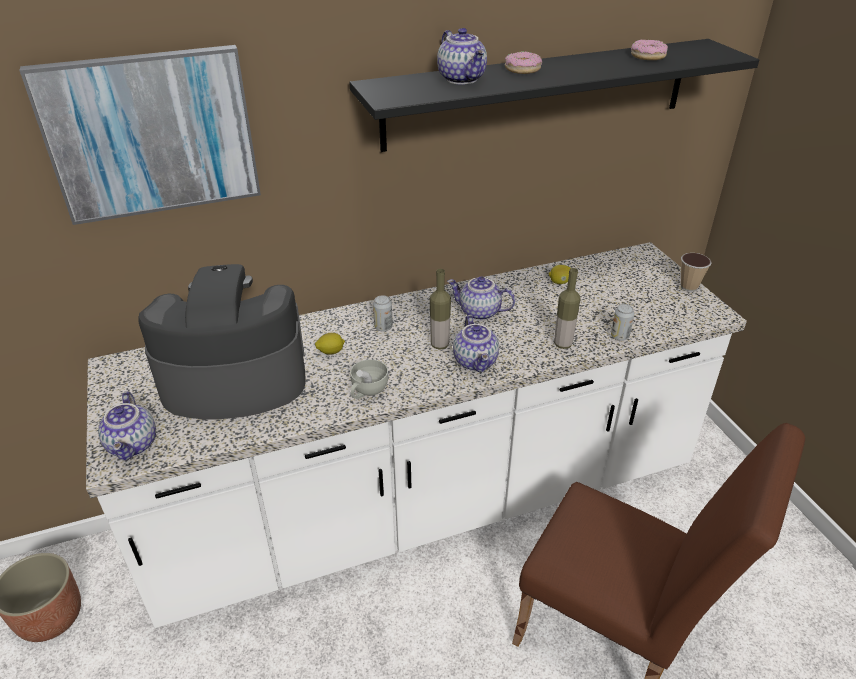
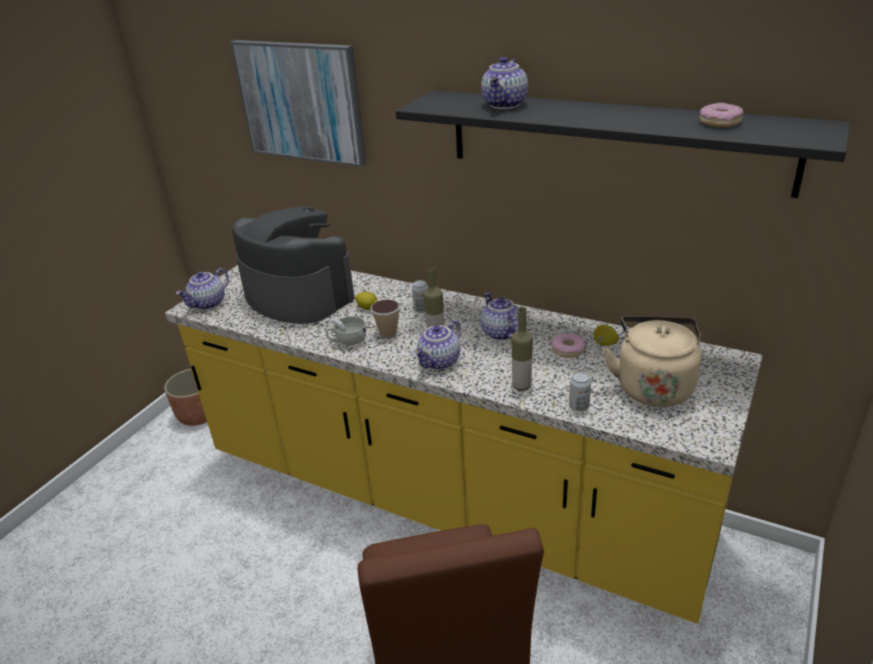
camera: 50 degrees right, 5 degrees down
white counter [86,242,747,628] -> yellow counter [165,265,763,624]
donut [505,51,542,74] -> donut moved to [552,333,586,358]
cup [681,253,712,291] -> cup moved to [371,299,400,338]
none -> beige kettle [603,316,702,407]

